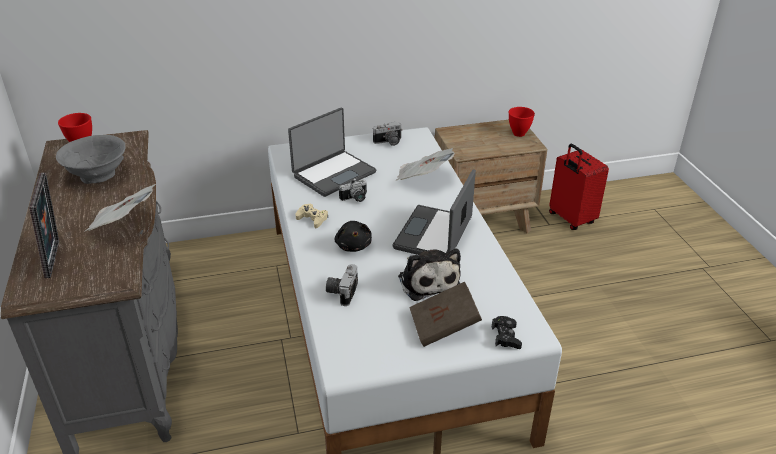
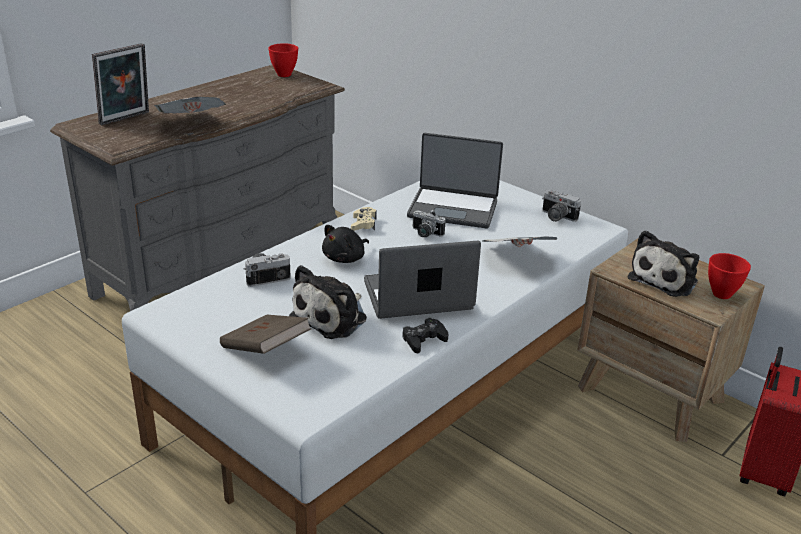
camera: 55 degrees right, 5 degrees down
grey bowl [56,135,126,184] -> none
black game controller [492,316,522,349] -> black game controller moved to [402,318,448,353]
none -> plush toy [628,230,699,297]

